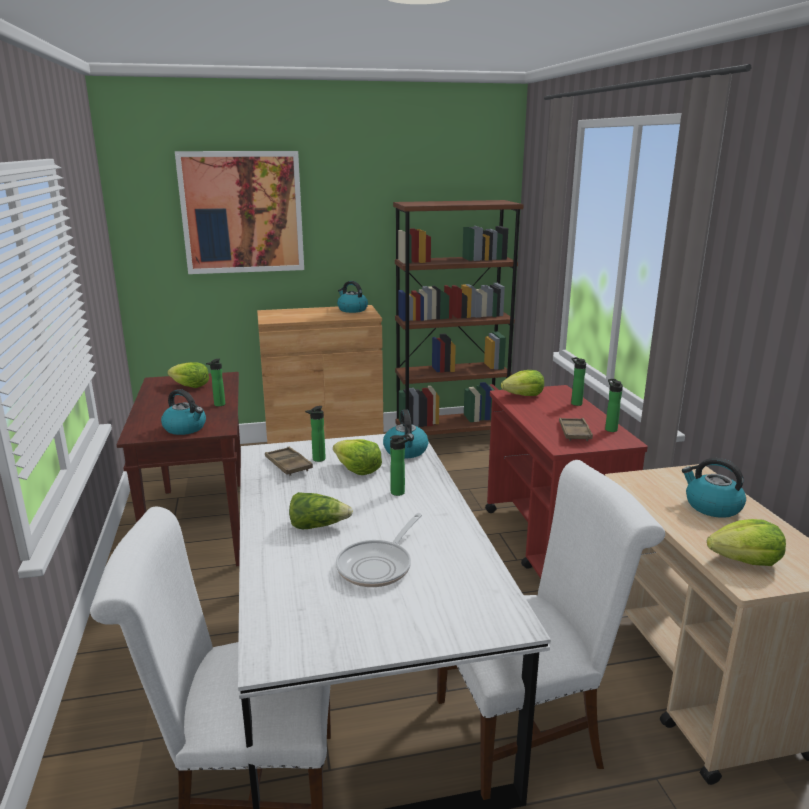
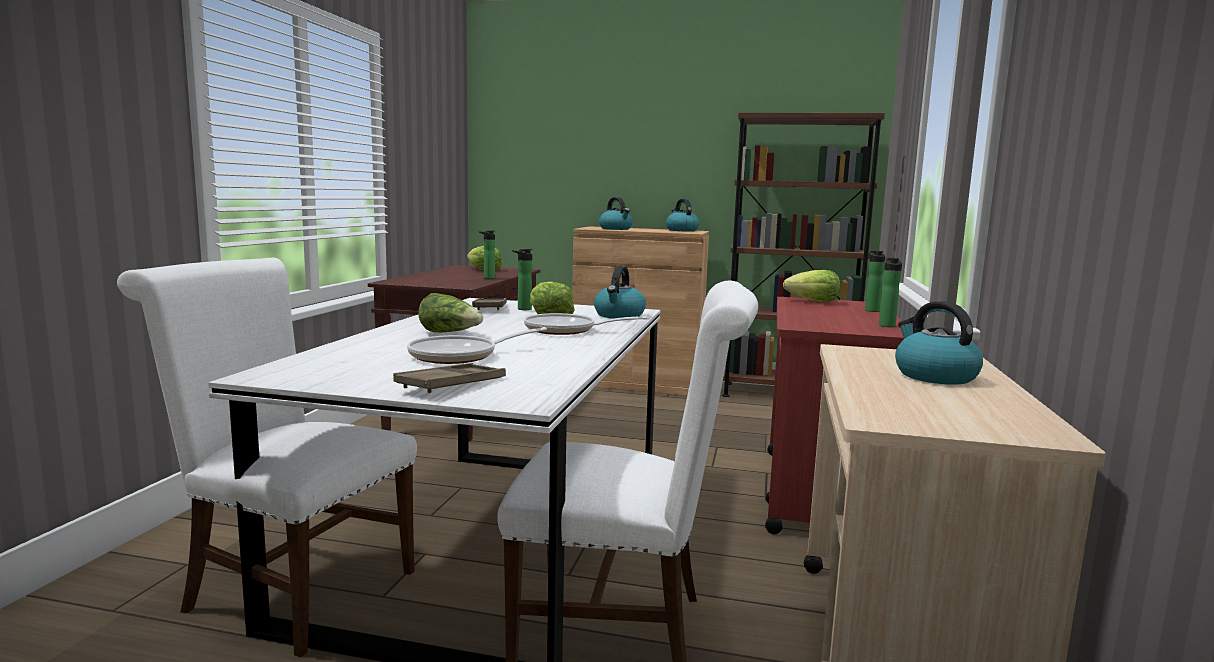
camera: 25 degrees right, 10 degrees down
kettle [161,389,206,435] -> kettle moved to [599,197,633,230]
picture [175,151,304,274] -> none
bottle [390,434,411,496] -> frying pan [524,313,648,335]
brown tray [559,418,593,441] -> brown tray moved to [393,363,506,393]
lettuce [707,519,786,566] -> none

